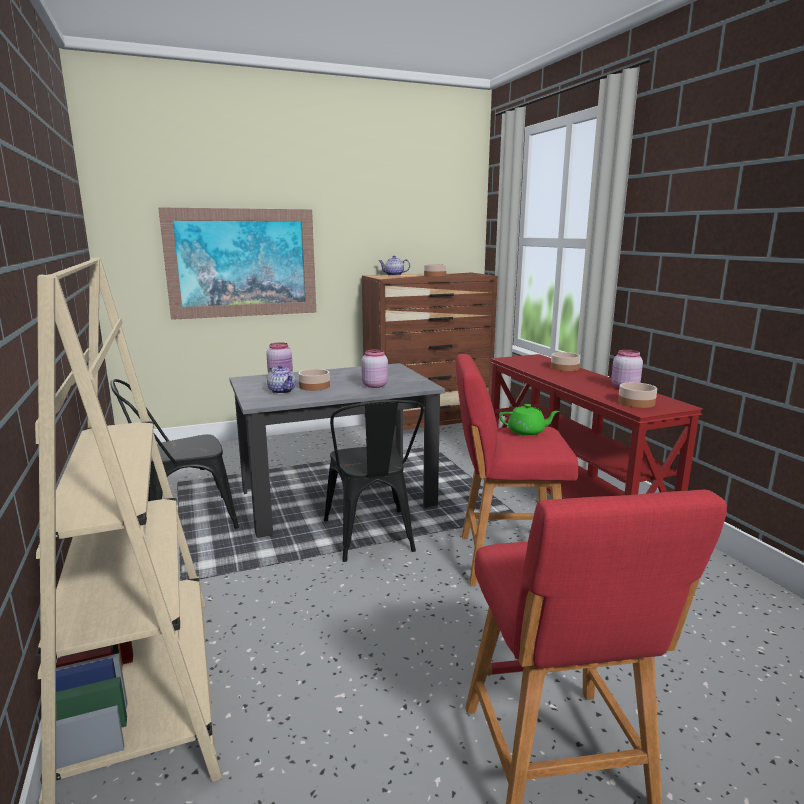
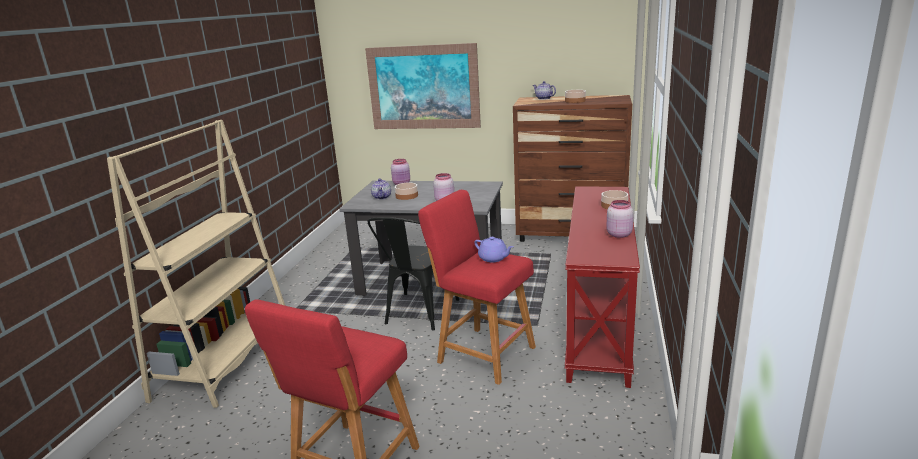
camera: 35 degrees right, 5 degrees up
black chair [111,379,239,529] -> none
green teapot [499,404,560,436] -> purple teapot [474,237,513,262]
bowl [618,382,657,408] -> none

